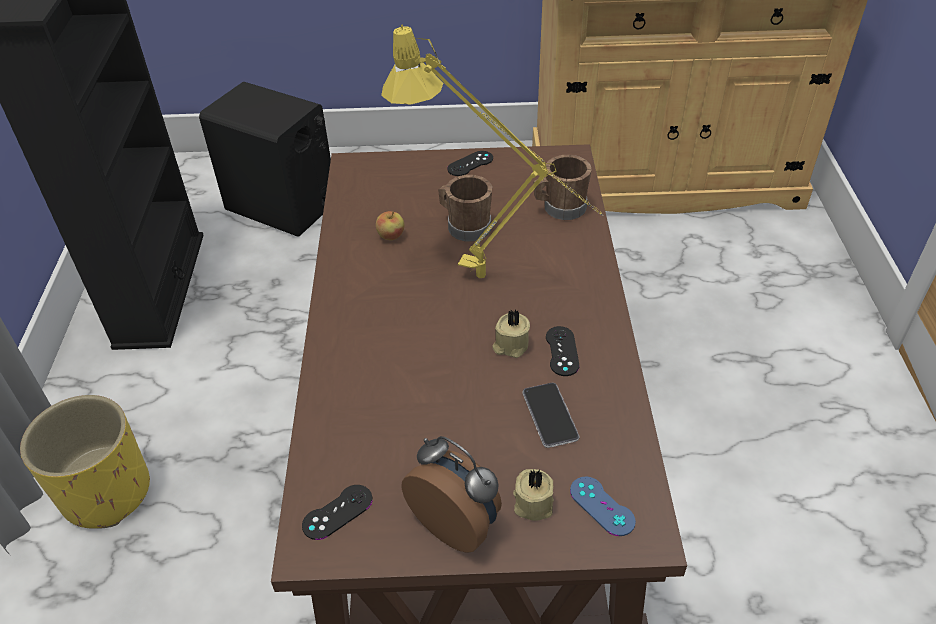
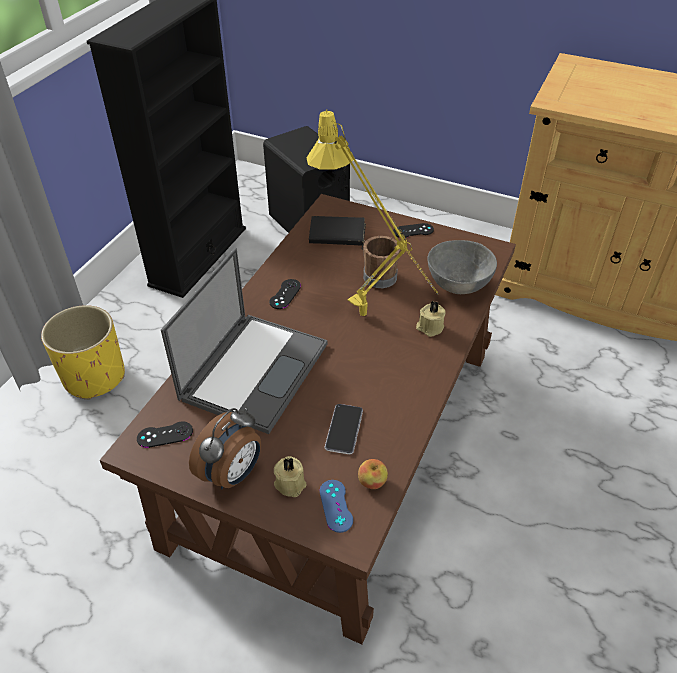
camera: 25 degrees right, 0 degrees up
apple [376,211,404,240] -> apple moved to [358,459,388,489]
alarm clock [401,436,502,553] -> alarm clock turned 60 degrees clockwise [189,408,261,489]
beige candle [492,310,530,358] -> beige candle moved to [416,301,446,337]
brown mug [534,155,592,220] -> grey bowl [427,240,497,294]
black game controller [546,326,579,376] -> black game controller moved to [269,279,301,309]
none -> laptop [161,248,327,434]
none -> black book [309,216,366,250]

